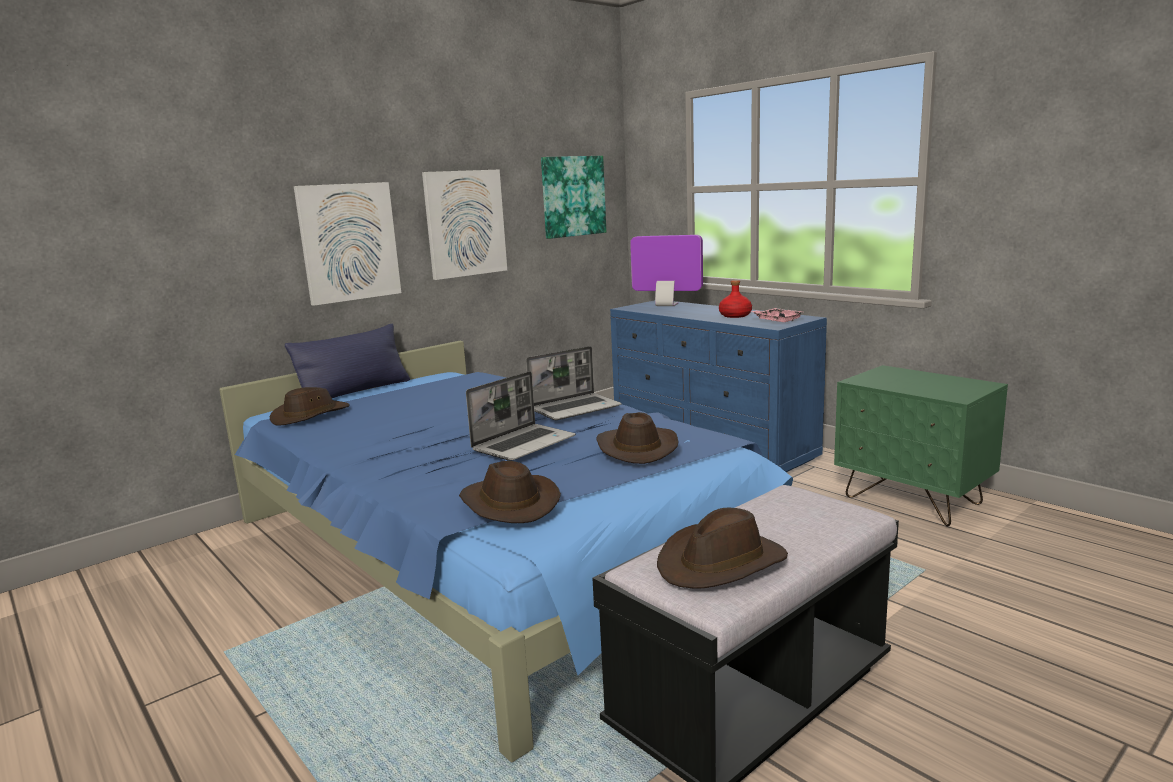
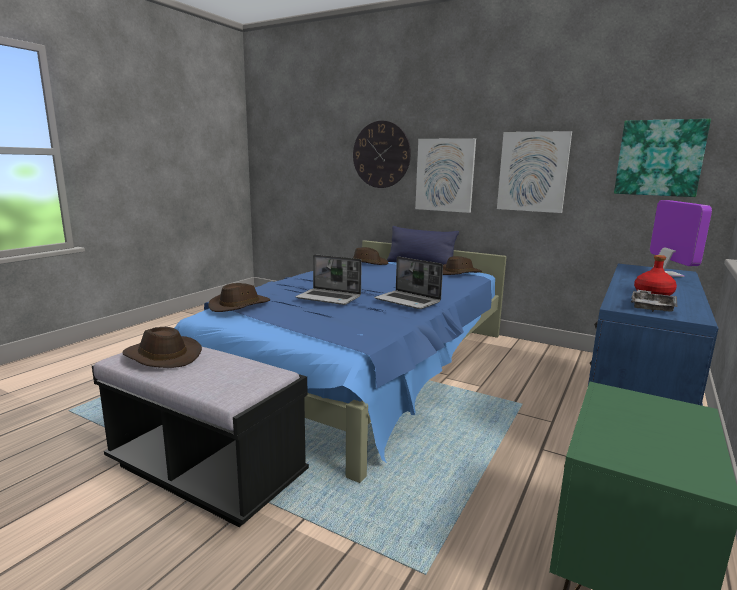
camera: 70 degrees right, 0 degrees up
brown hat [596,412,678,464] -> brown hat moved to [443,256,482,275]
pink tray [752,308,802,322] -> grey tray [631,290,677,312]
none -> wall clock [353,121,411,188]

